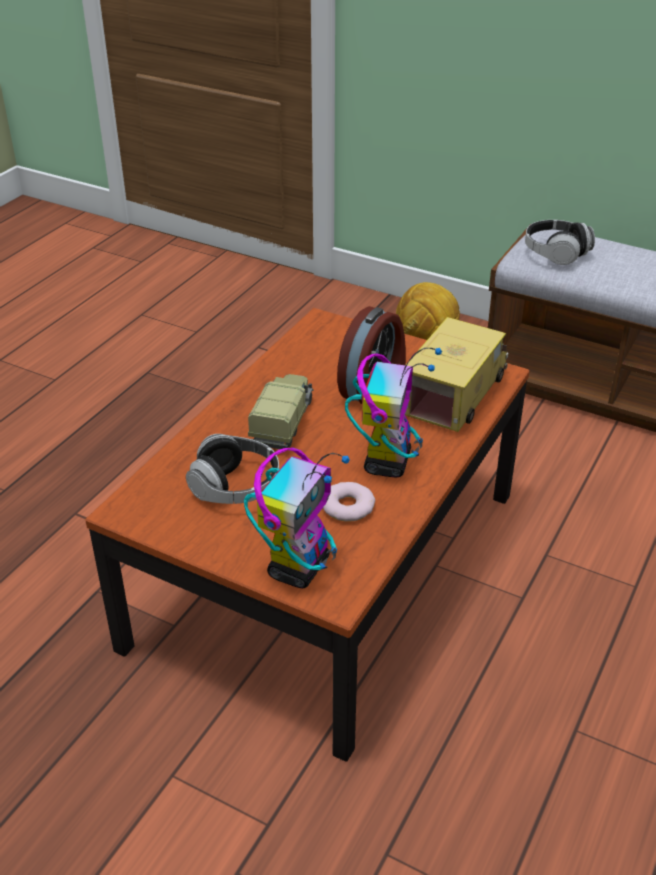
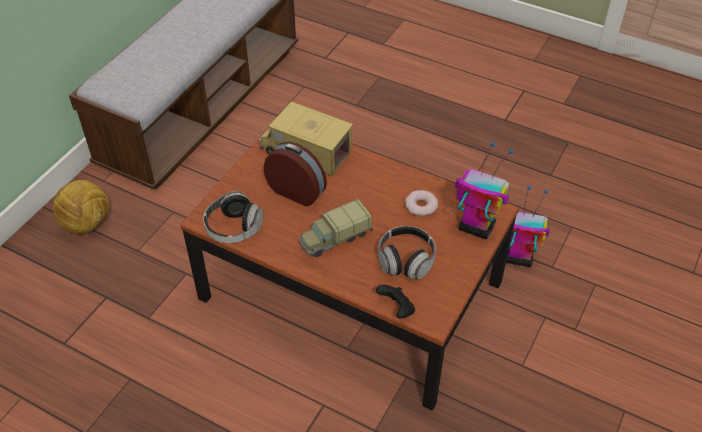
camera: 90 degrees left, 10 degrees up
toy truck [248,374,314,449] -> toy truck turned 45 degrees counterclockwise [299,199,373,257]
toy robot [345,348,442,477] -> toy robot moved to [506,186,550,267]
headphones [525,220,595,265] -> headphones moved to [203,191,263,243]
none -> black game controller [376,285,415,319]

